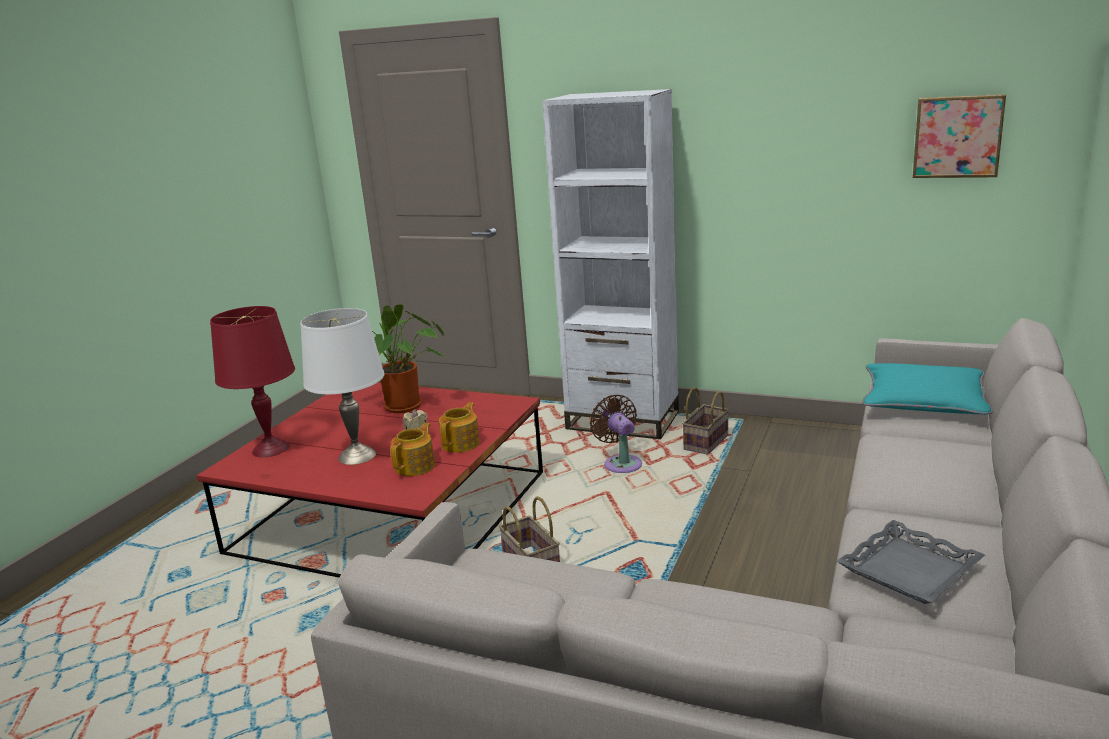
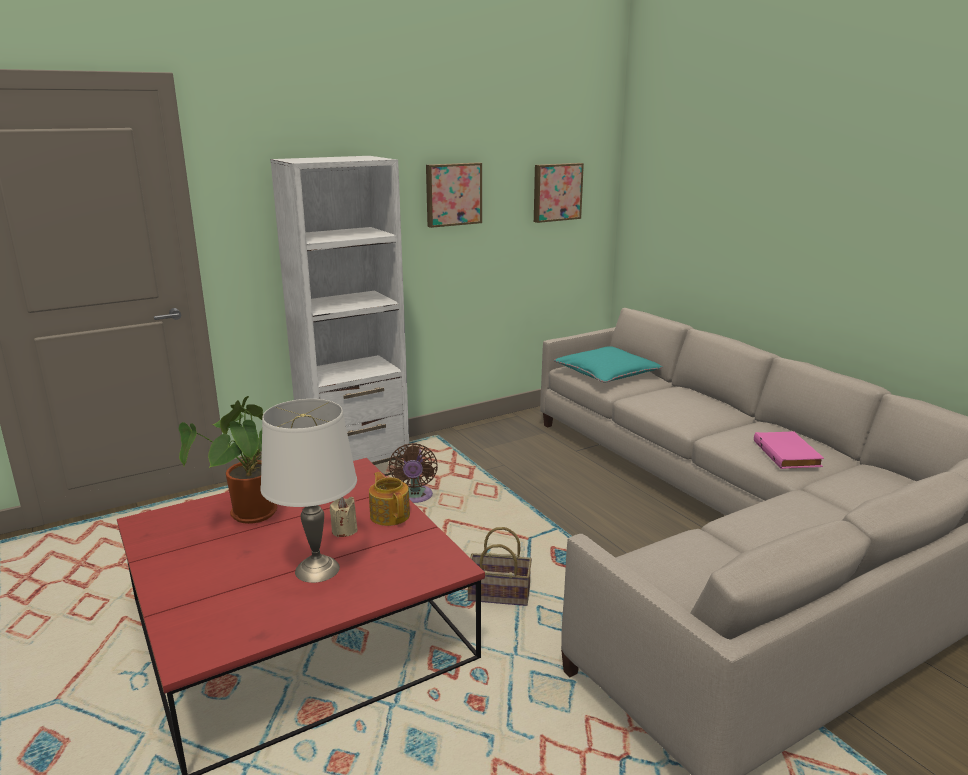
camera: 55 degrees left, 0 degrees up
red table lamp [210,306,295,457] -> none
teapot [390,423,435,476] -> none
brown fan [590,395,642,473] -> brown fan turned 105 degrees counterclockwise [389,443,438,503]
basket [682,387,729,455] -> none
grey tray [837,520,985,604] -> pink book [754,431,824,469]
none -> picture [426,162,482,228]

